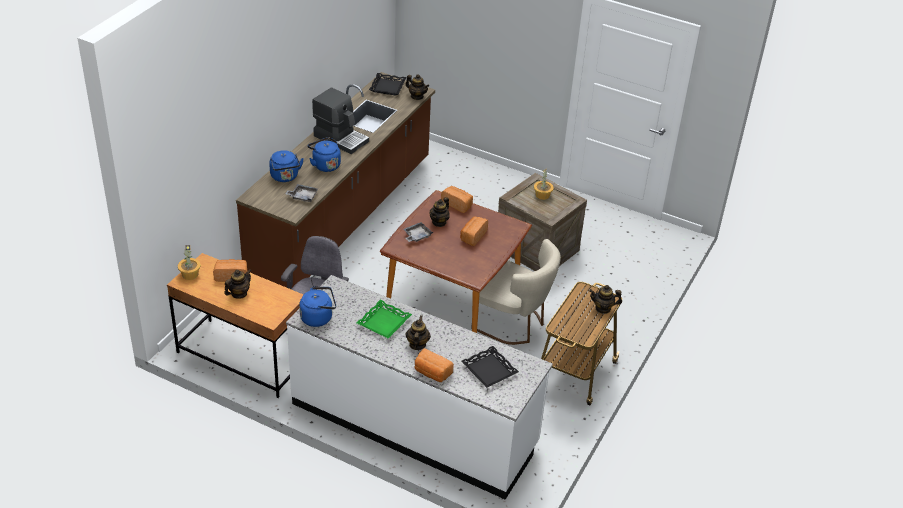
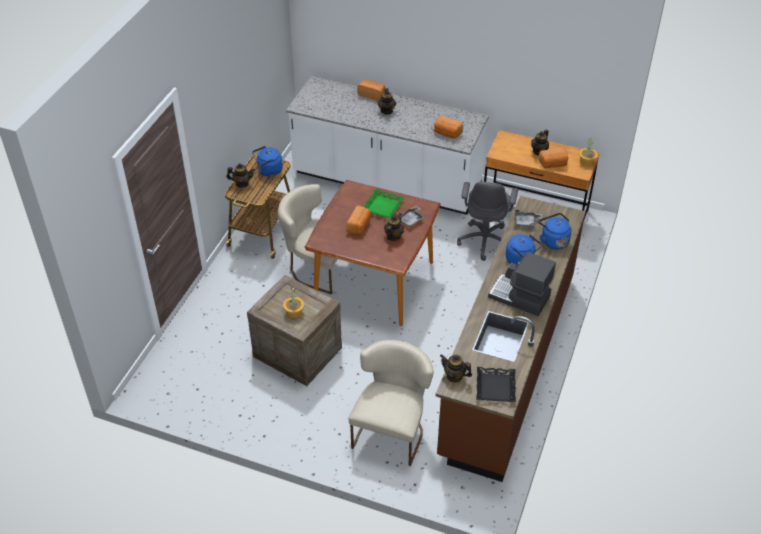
camera: 175 degrees right, 5 degrees up
blue kettle [299,287,336,327] -> blue kettle moved to [252,146,283,177]
green tray [357,300,412,339] -> green tray moved to [364,189,405,218]
bread [441,186,473,213] -> bread moved to [434,115,463,139]
black tray [461,346,519,388] -> none
none -> beige chair [349,340,434,466]

